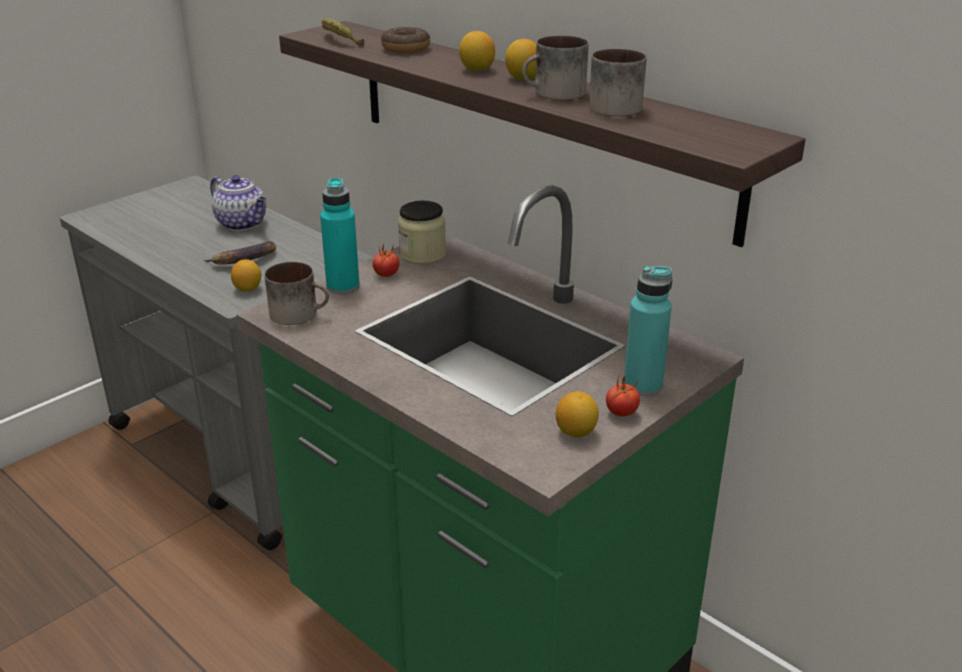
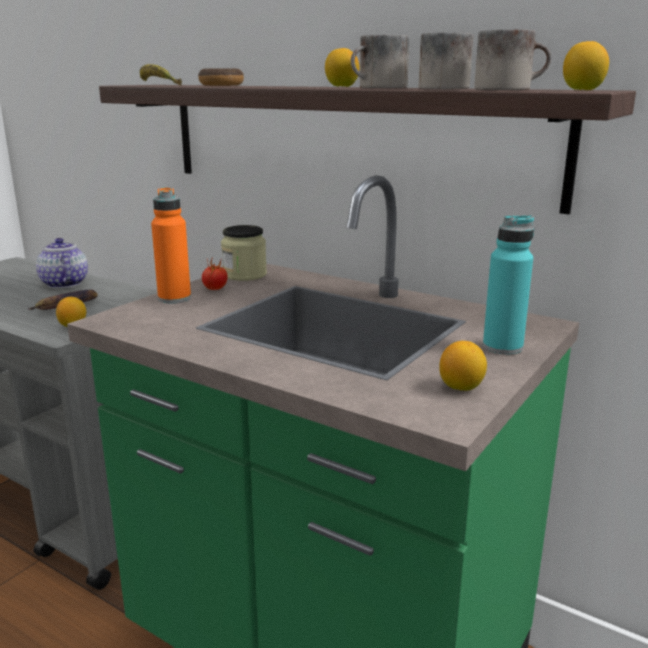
camera: 10 degrees left, 10 degrees down
teapot [210,175,266,231] -> teapot turned 150 degrees counterclockwise [36,238,88,288]
mug [265,262,329,325] -> mug moved to [474,29,551,90]
turquoise bottle [320,178,360,294] -> orange bottle [151,187,191,304]
lemon [459,31,495,71] -> lemon moved to [563,41,609,90]
tomato [606,375,640,417] -> none

